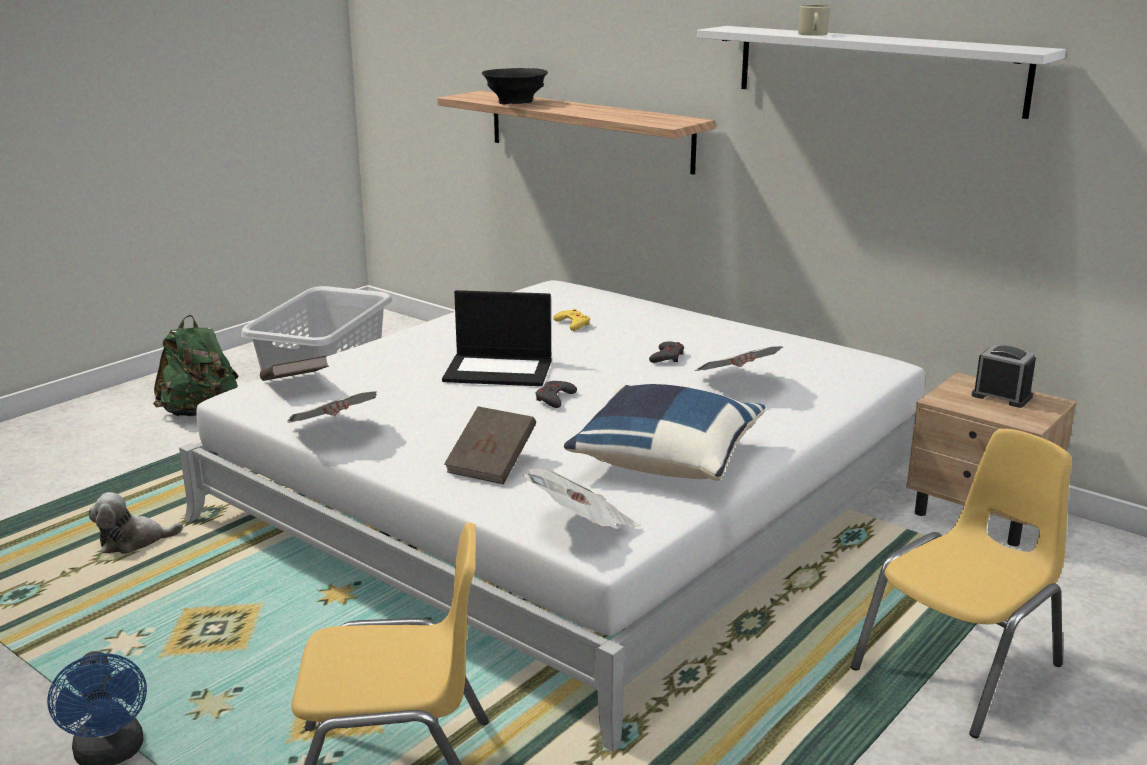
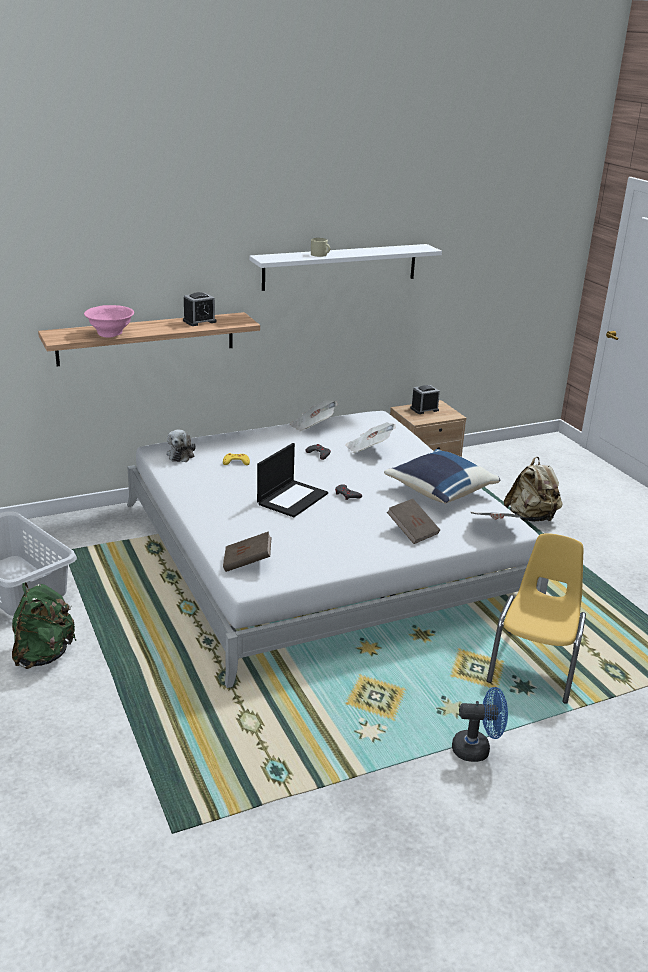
camera: 65 degrees left, 5 degrees up
plush toy [88,492,183,554] -> plush toy moved to [167,429,196,462]
newspaper [288,391,377,423] -> newspaper moved to [290,400,338,431]
black bowl [482,68,548,104] -> pink bowl [84,305,134,338]
yellow chair [851,429,1071,738] -> beige backpack [504,457,563,522]
none -> alarm clock [183,292,217,326]

